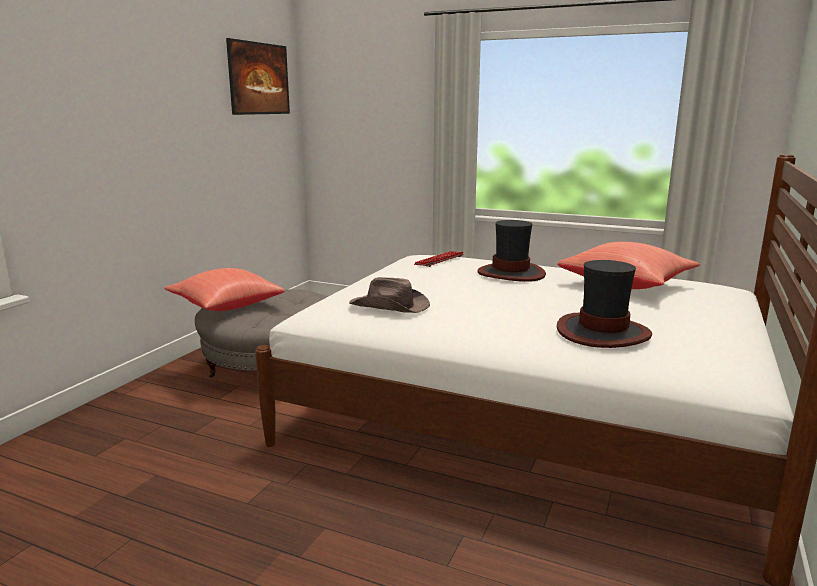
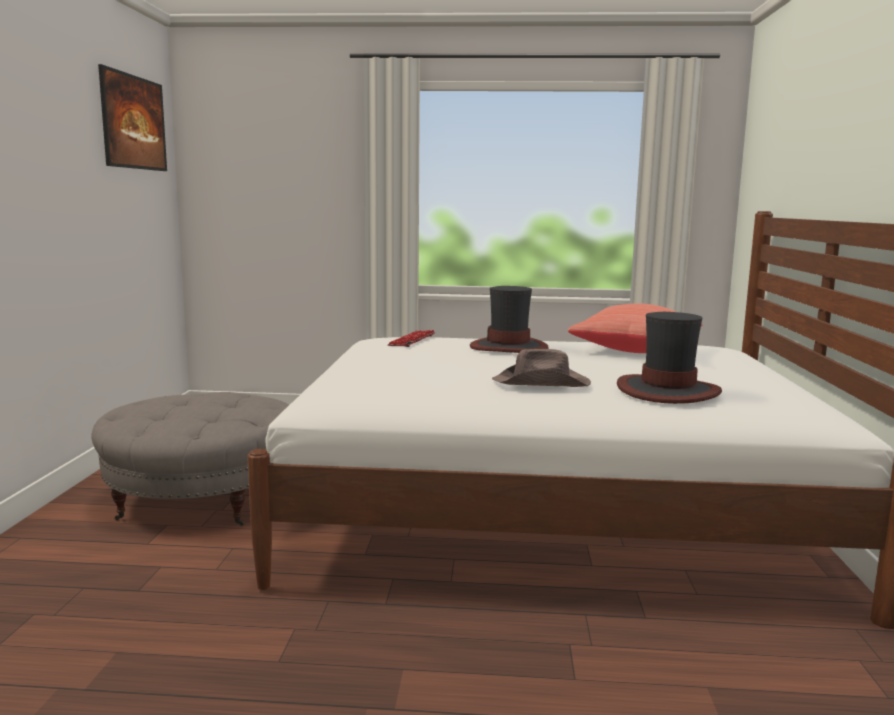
camera: 20 degrees left, 5 degrees down
red pillow [164,268,285,311] -> none
brown hat [349,277,430,313] -> brown hat moved to [492,349,591,387]

